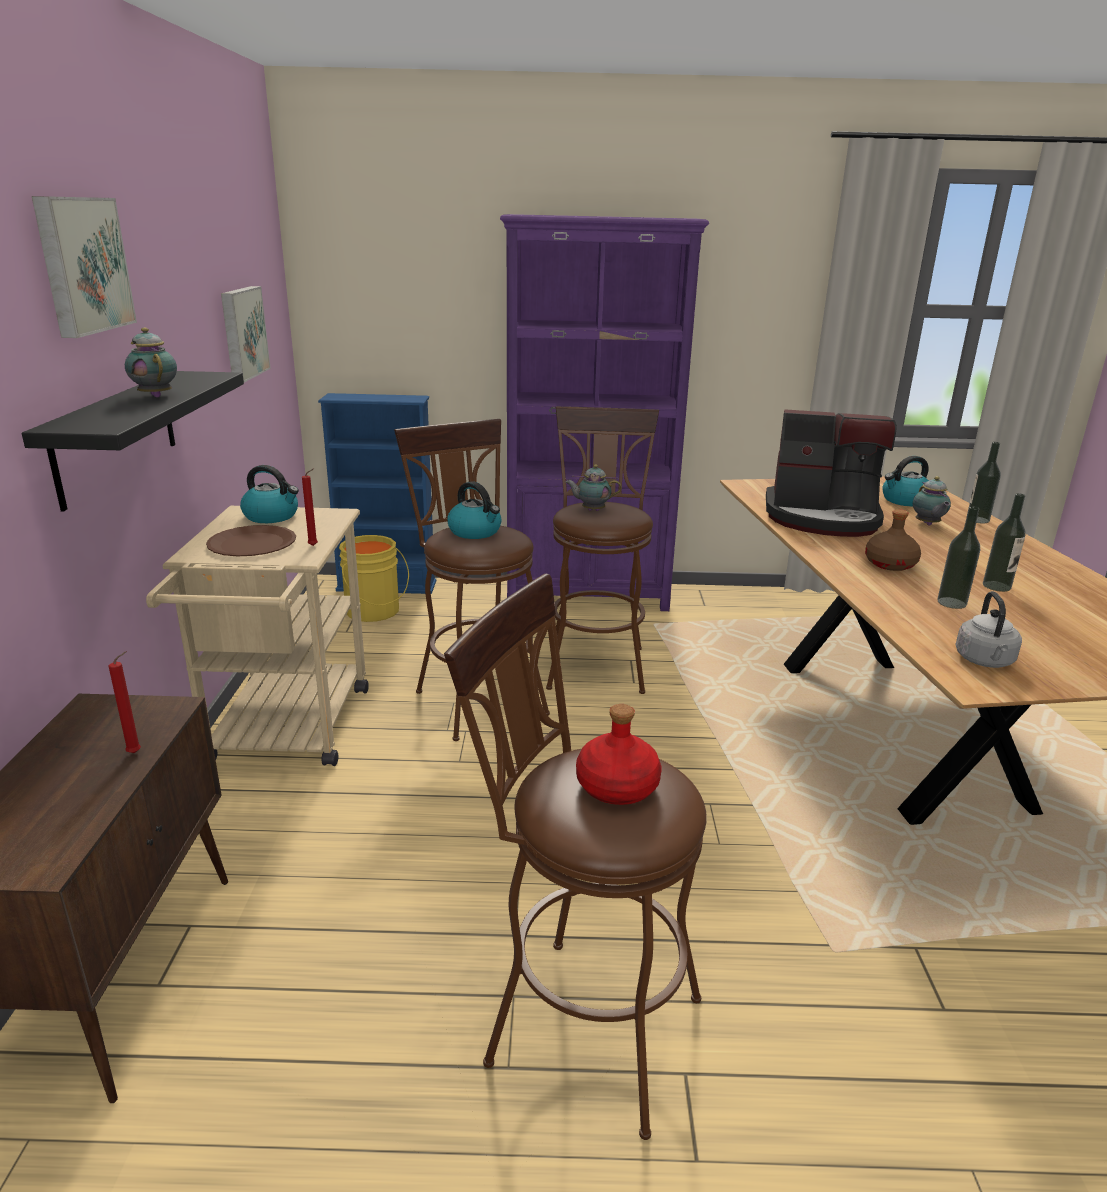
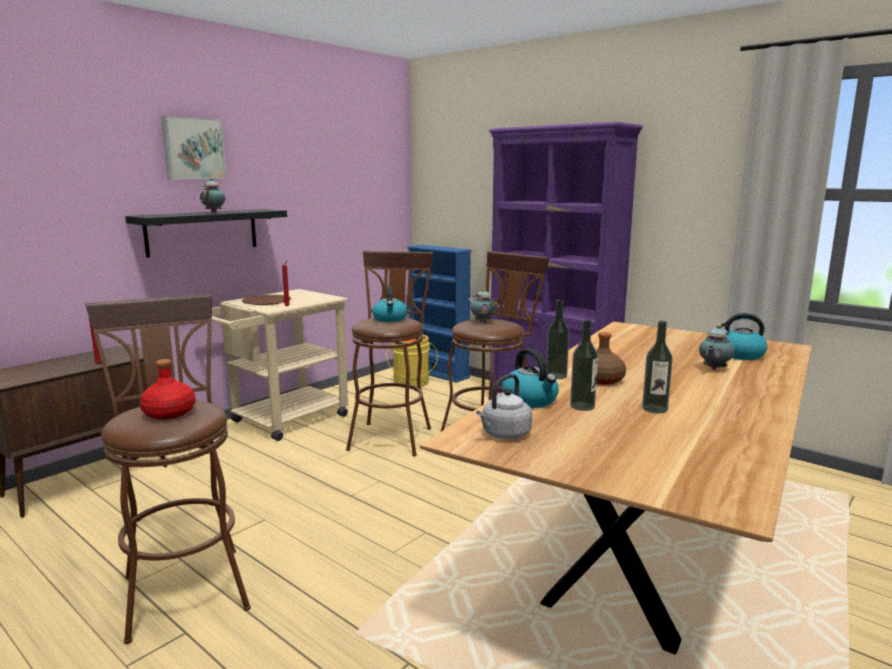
camera: 40 degrees right, 10 degrees down
picture [221,286,271,383] -> none
kettle [240,465,299,523] -> kettle moved to [502,348,559,408]
coffee machine [766,409,897,537] -> none
bottle [966,442,1001,523] -> bottle moved to [546,300,569,379]

